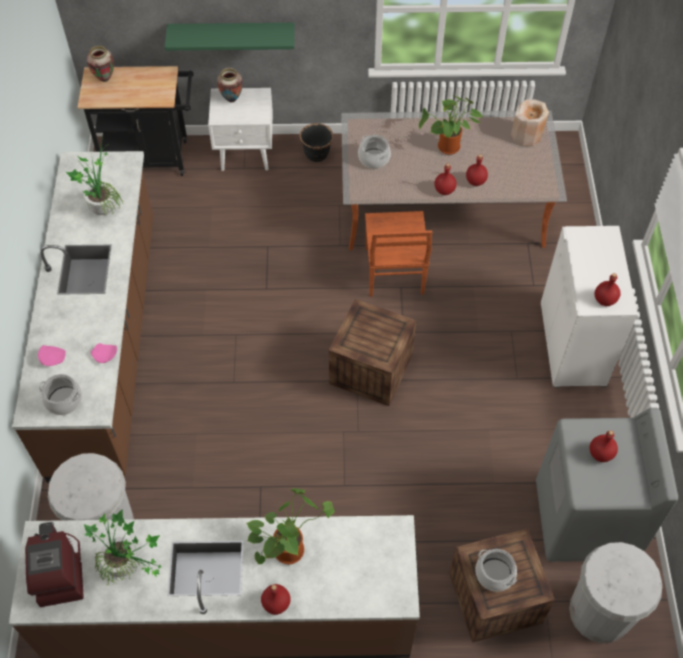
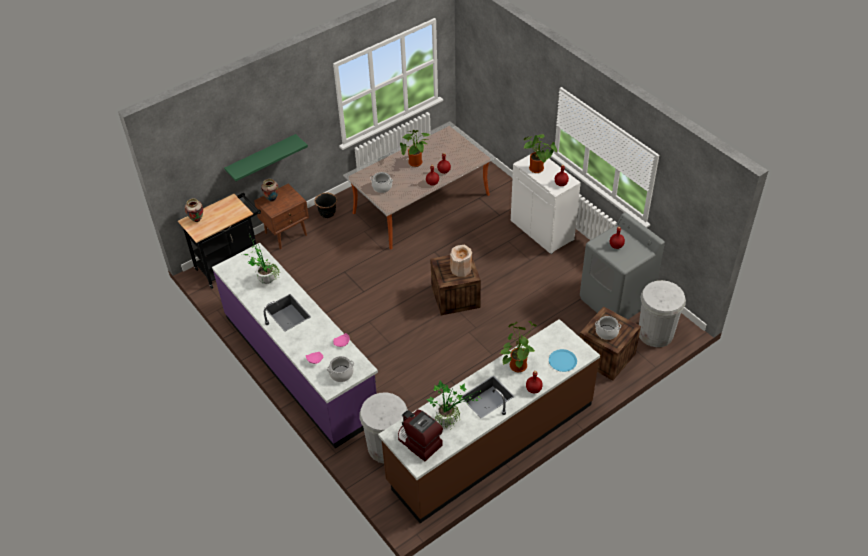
camera: 35 degrees left, 10 degrees down
brown counter [13,151,153,483] -> purple counter [212,243,378,448]
white nightstand [208,88,273,171] -> brown nightstand [254,183,309,249]
brown chair [365,211,432,297] -> none
beige vase [511,99,549,146] -> beige vase moved to [450,245,472,277]
none -> potted plant [524,135,557,173]
none -> blue plate [549,349,577,372]

